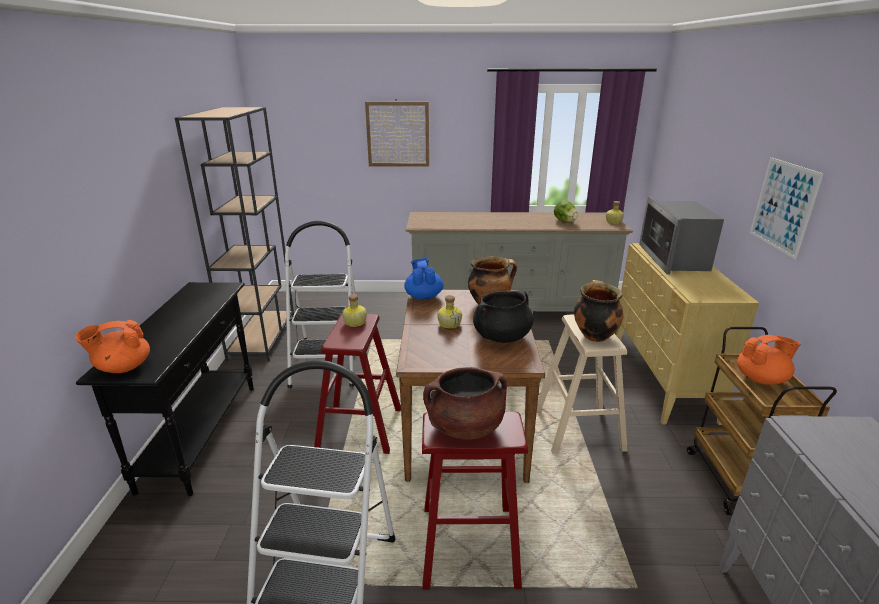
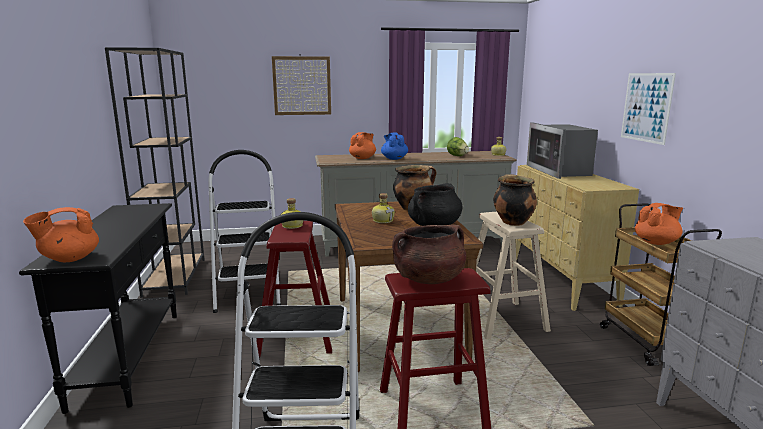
camera: 10 degrees left, 10 degrees down
blue teapot [404,258,444,300] -> blue teapot moved to [381,132,408,160]
none -> orange teapot [349,132,376,159]

